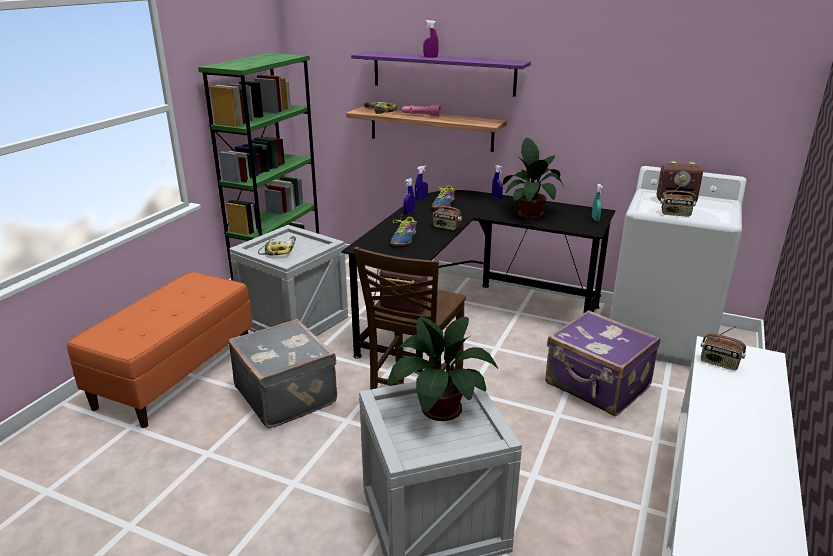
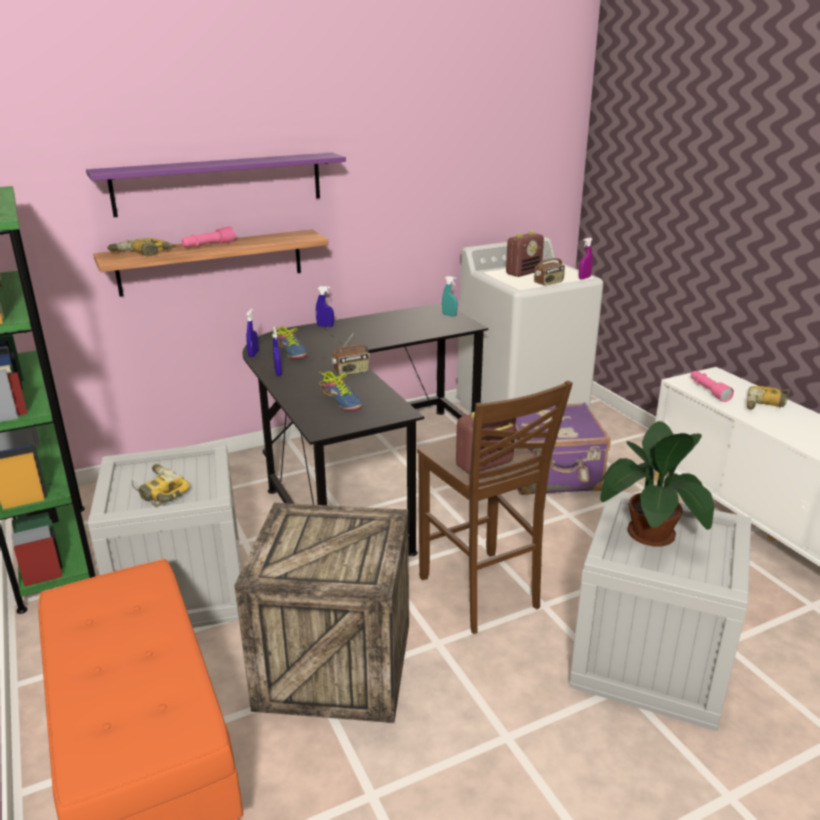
camera: 50 degrees left, 0 degrees up
grey suitcase [228,319,337,428] -> crate [234,503,409,723]
purple spray bottle [423,20,439,58] -> purple spray bottle moved to [579,237,593,279]
potted plant [503,138,564,219] -> none
radio [701,326,746,370] -> pink flashlight [691,371,734,402]
none -> power drill [747,386,792,410]

